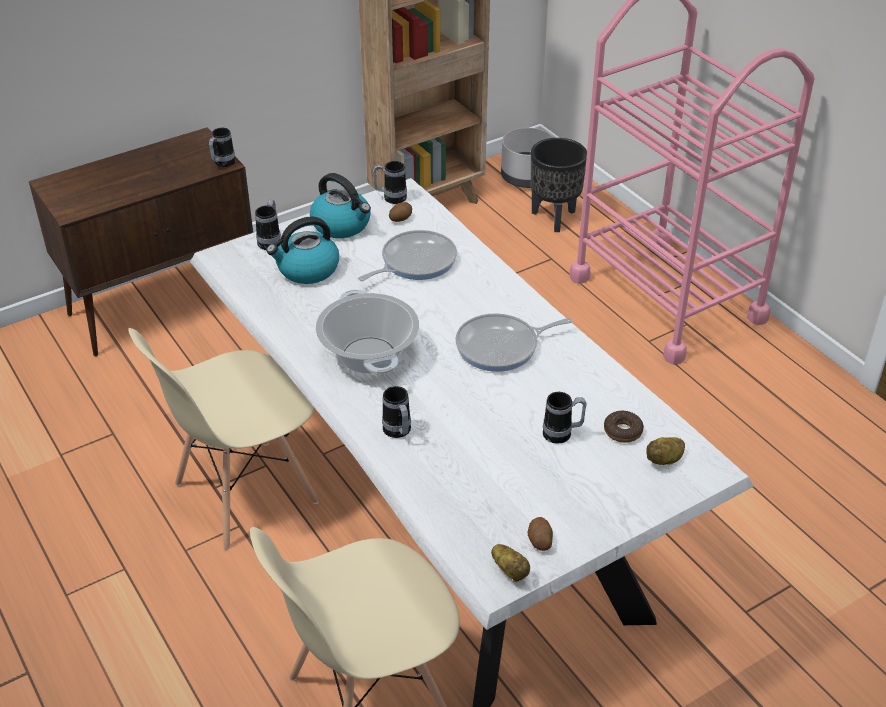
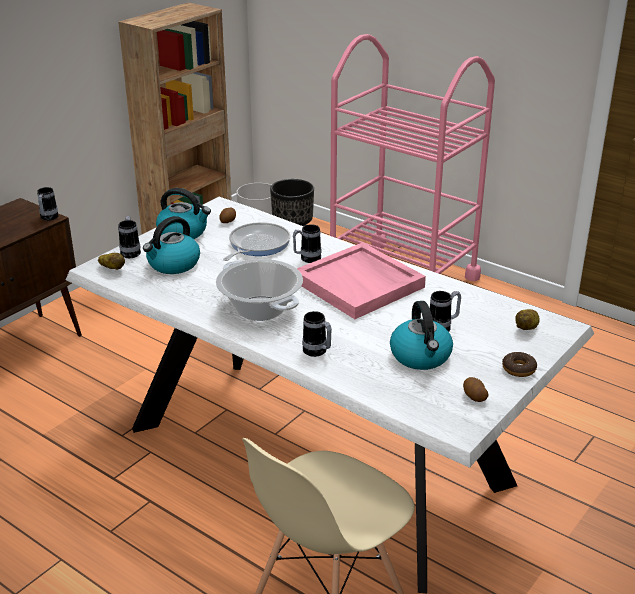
camera: 20 degrees left, 10 degrees down
beige chair [128,328,319,550] -> none
mug [373,161,407,204] -> mug moved to [293,224,321,263]
frying pan [455,313,573,372] -> pink tray [297,242,426,319]
potato [491,544,530,582] -> potato moved to [98,253,125,270]
donut [604,411,644,443] -> donut moved to [502,352,537,377]
none -> kettle [390,301,453,370]

